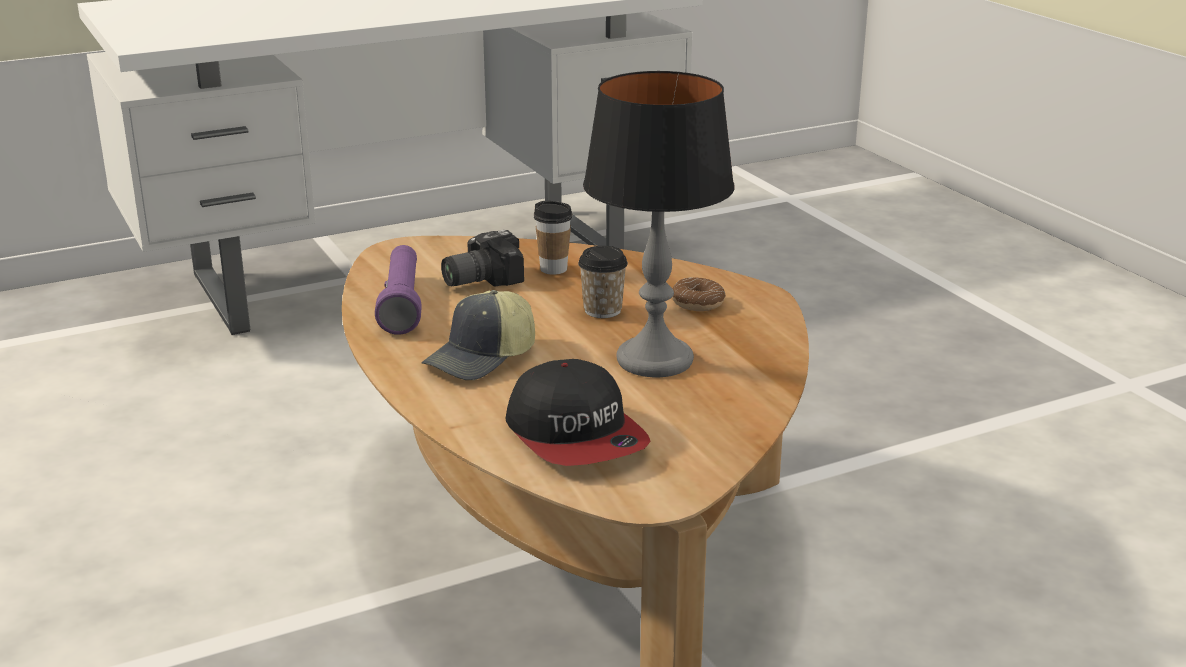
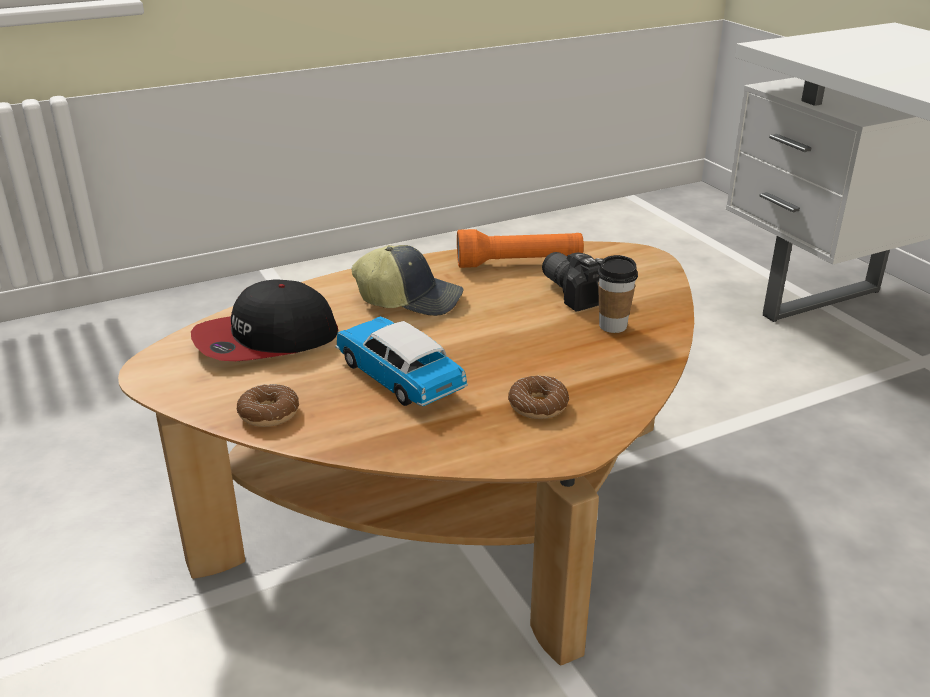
camera: 90 degrees right, 5 degrees up
purple flashlight [375,245,422,335] -> orange flashlight [457,229,584,268]
cap [421,290,535,380] -> cap turned 150 degrees clockwise [352,245,464,316]
cup [578,246,628,318] -> none
table lamp [583,71,734,377] -> toy car [335,316,468,406]
none -> donut [237,384,299,427]

